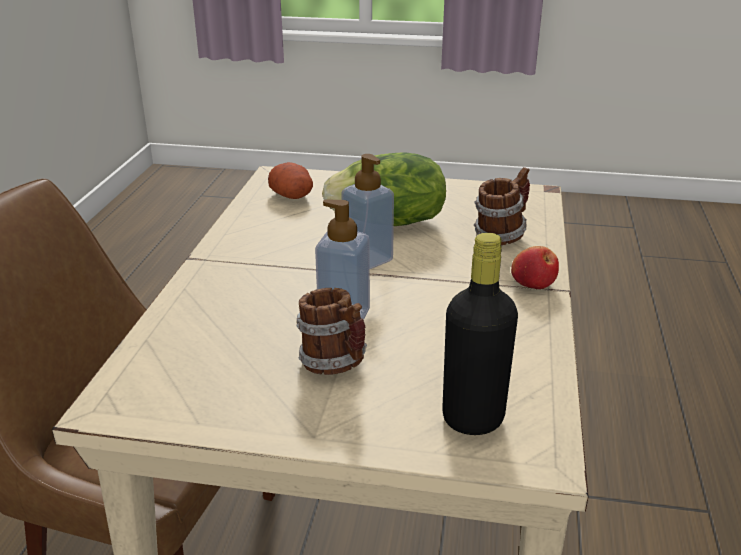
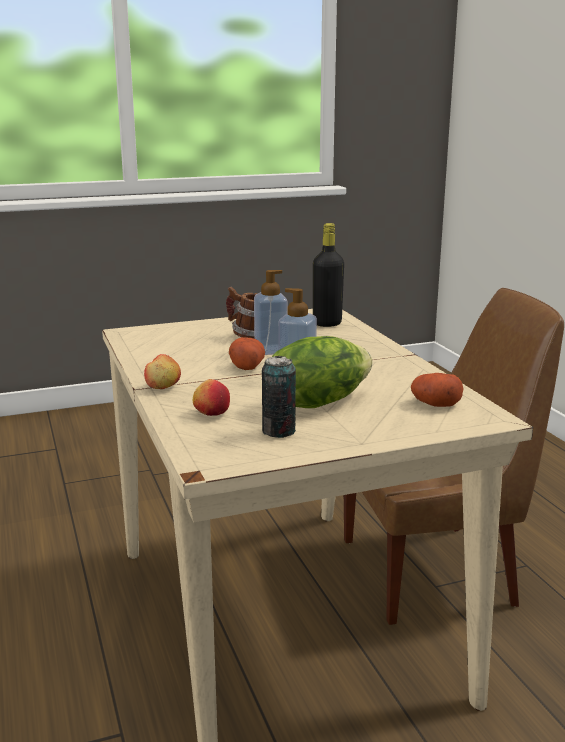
camera: 150 degrees right, 10 degrees down
black bottle [442,233,518,435] -> black bottle moved to [313,223,344,327]
mug [474,167,530,245] -> apple [193,379,230,416]
none -> potato [229,337,265,370]
none -> can [262,356,296,438]

